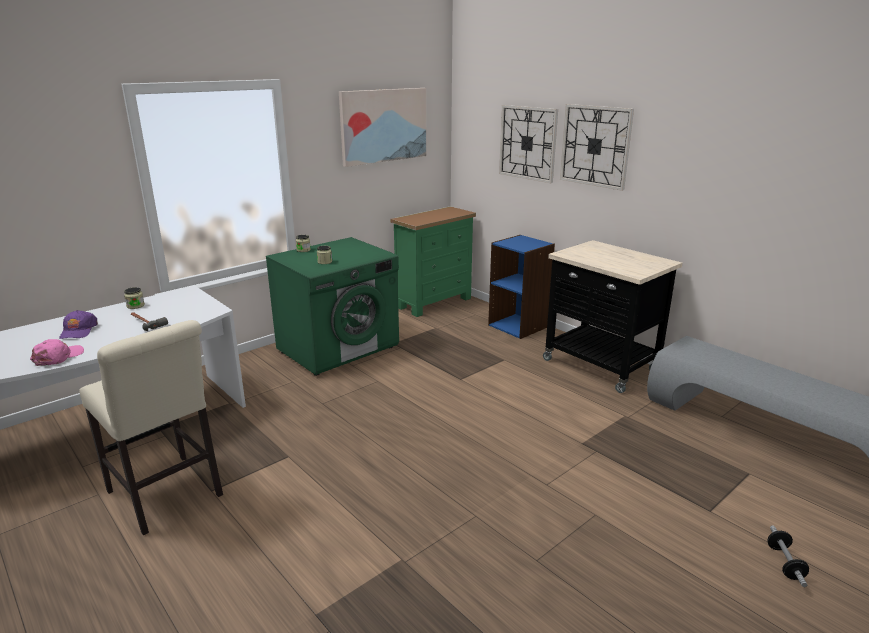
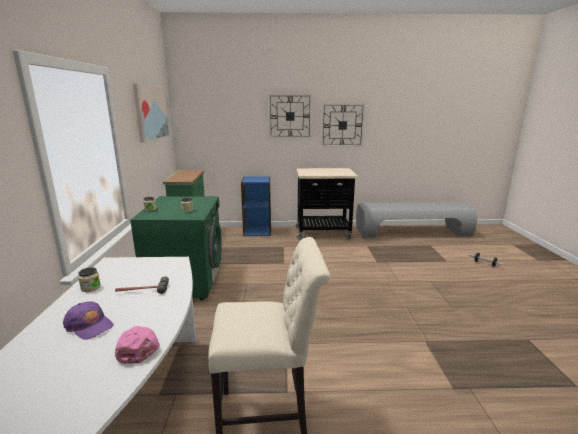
camera: 50 degrees left, 5 degrees down
wall clock [499,105,558,183] -> wall clock moved to [321,103,365,147]

